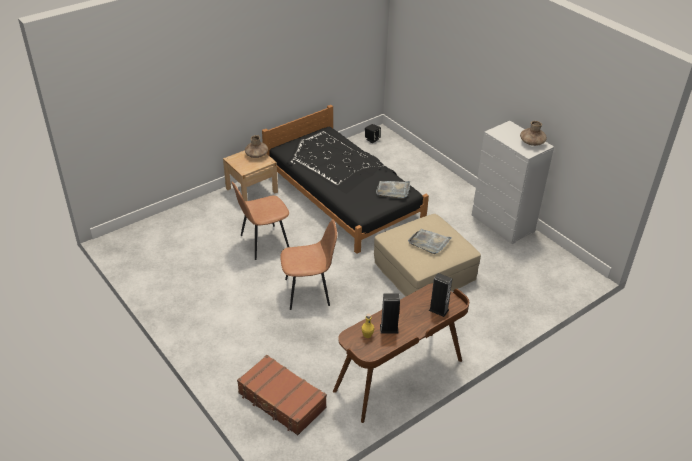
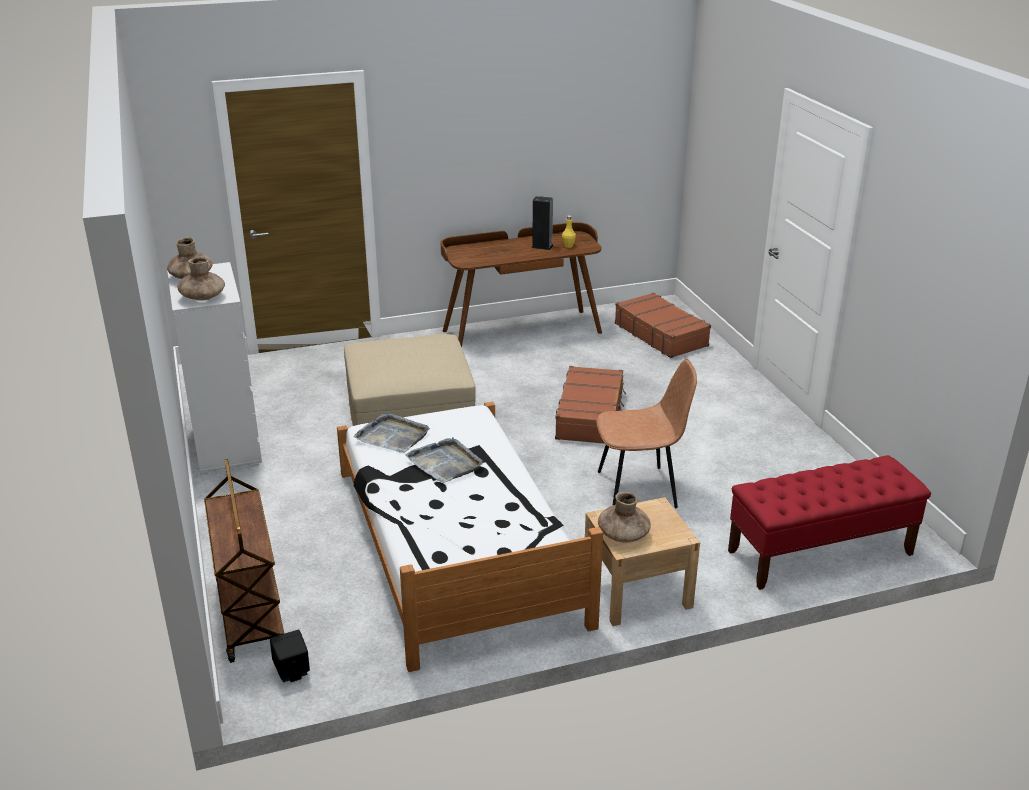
camera: 160 degrees left, 10 degrees down
black bed [262,105,429,254] -> white bed [337,401,603,672]
brown chair [280,219,337,310] -> brown suitcase [555,366,626,444]
grey tray [408,229,452,254] -> grey tray moved to [405,437,483,483]
speaker [428,273,452,317] -> none
none -> brown vase [177,257,225,301]
none -> brown cart [204,459,284,663]
none -> red bench [728,455,931,590]

